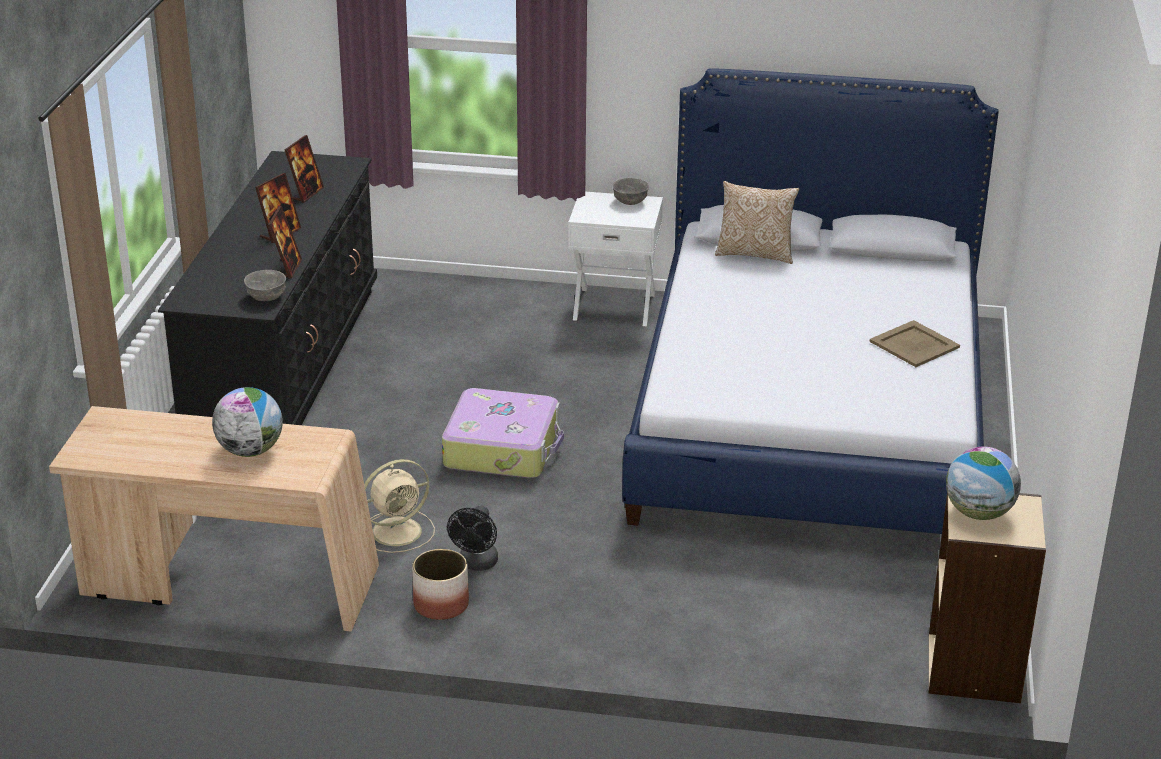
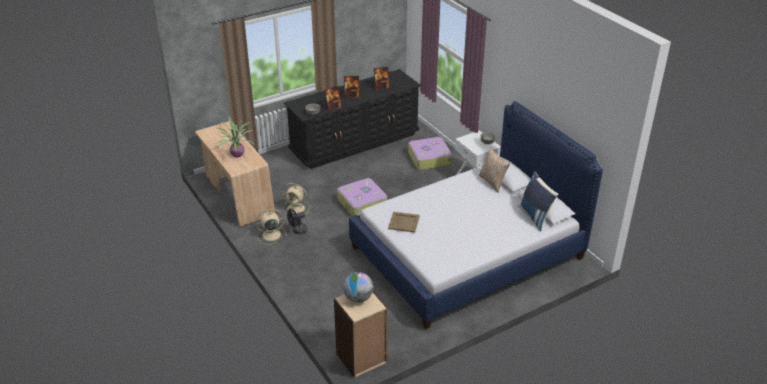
camera: 50 degrees right, 5 degrees up
globe [212,387,283,457] -> potted plant [216,117,254,157]
planter [412,549,469,620] -> beige fan [256,209,287,245]
beige tray [870,320,960,367] -> beige tray moved to [388,212,420,232]
none -> suitcase [408,137,452,170]
none -> blue pillow [517,171,558,231]

